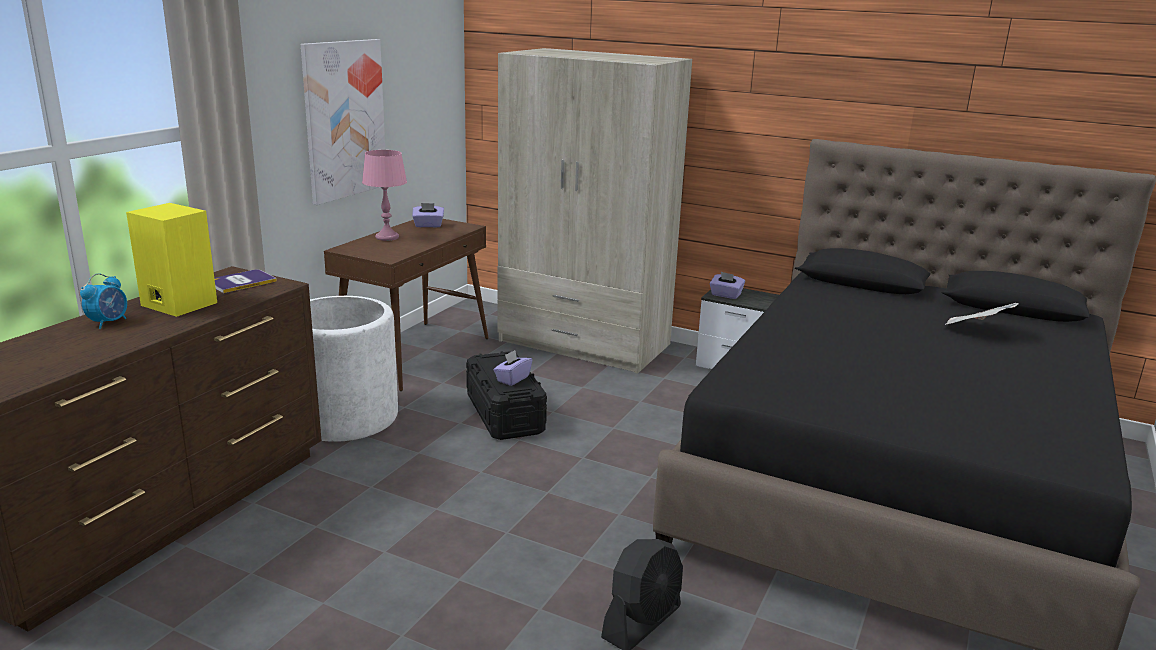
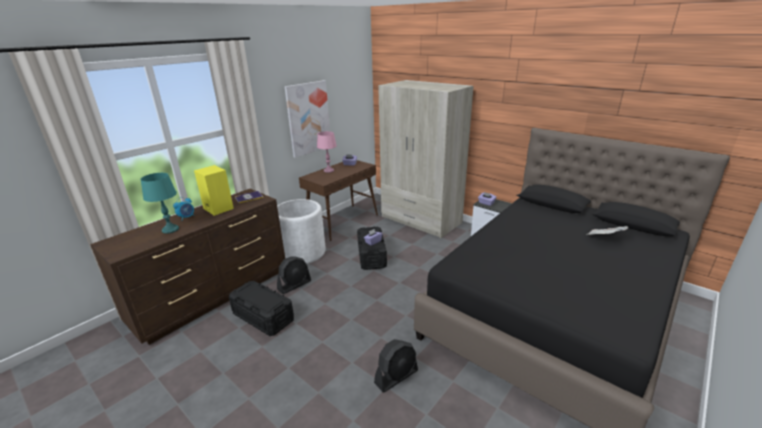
camera: 15 degrees right, 5 degrees up
none -> turquoise table lamp [141,173,179,234]
none -> black storage box [229,281,294,336]
none -> black fan [277,256,311,294]

